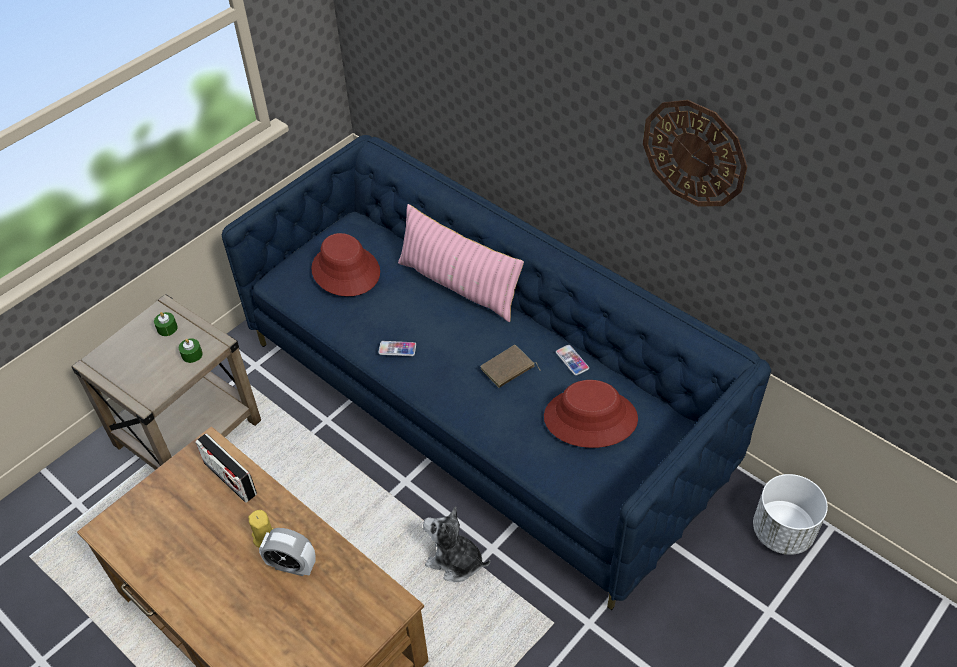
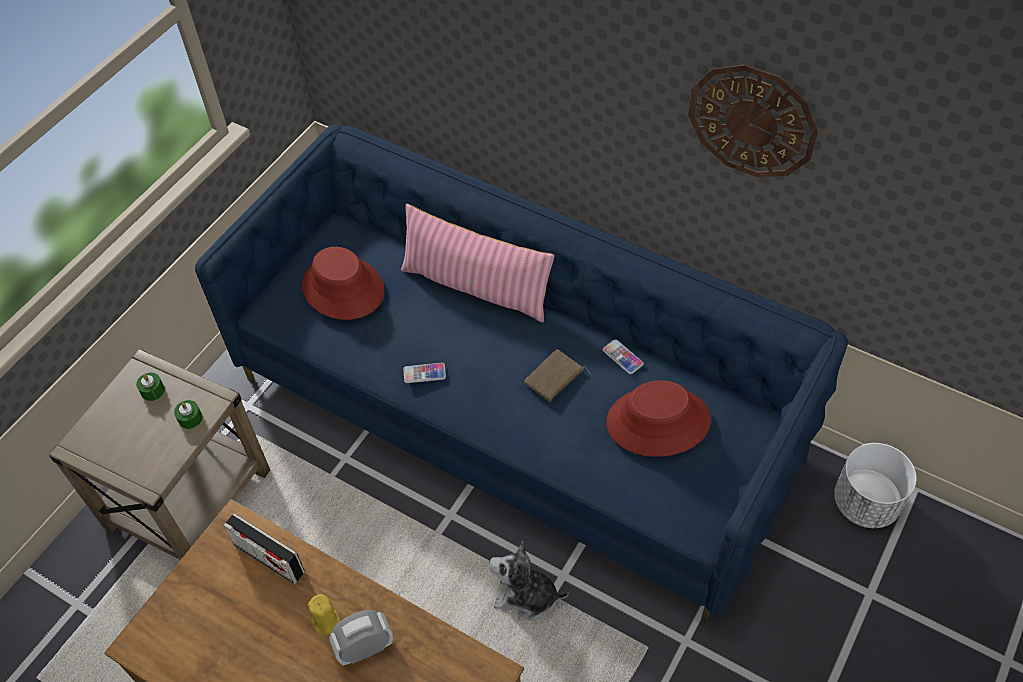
camera: 10 degrees left, 5 degrees up
alarm clock [259,528,316,576] -> alarm clock turned 150 degrees clockwise [329,610,393,666]

